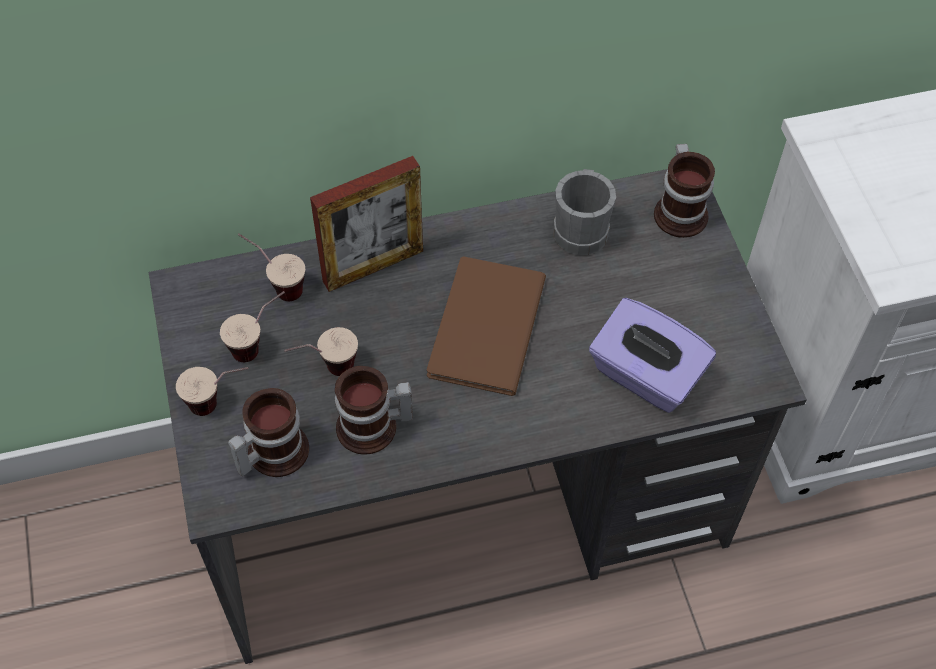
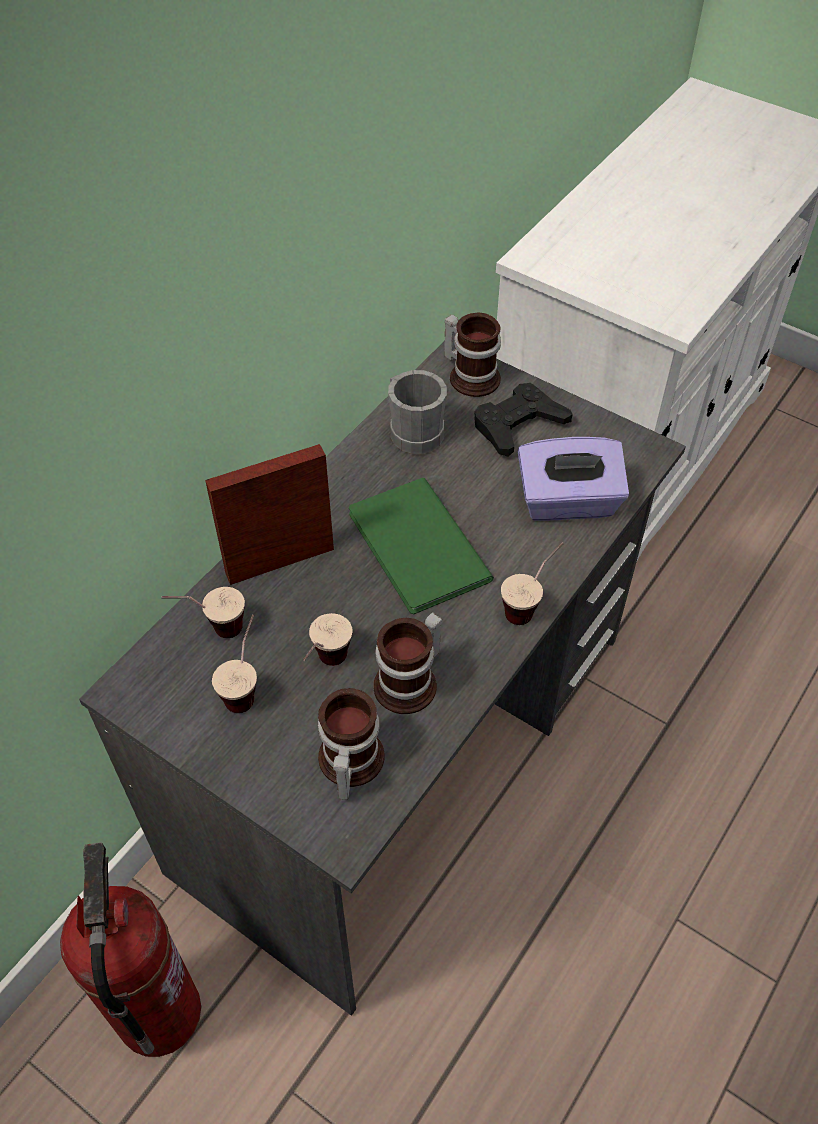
camera: 40 degrees left, 5 degrees down
cup [176,367,248,416] -> cup moved to [501,543,563,625]
picture frame [310,156,423,292] -> picture frame turned 135 degrees counterclockwise [205,444,334,585]
brown book [427,256,546,396] -> green book [349,478,494,614]
none -> fire extinguisher [60,842,201,1057]
none -> black game controller [474,383,572,457]

